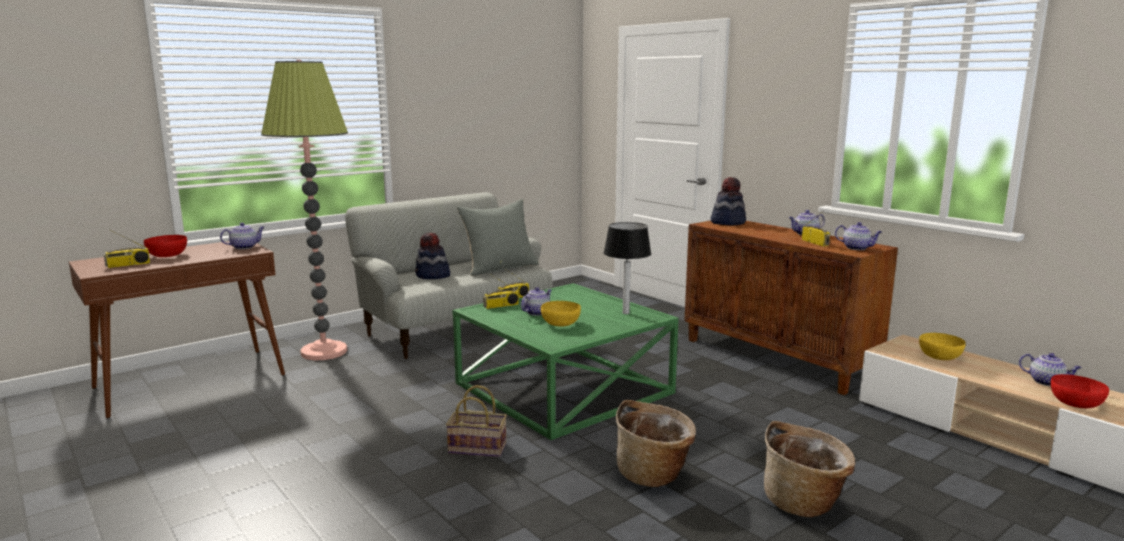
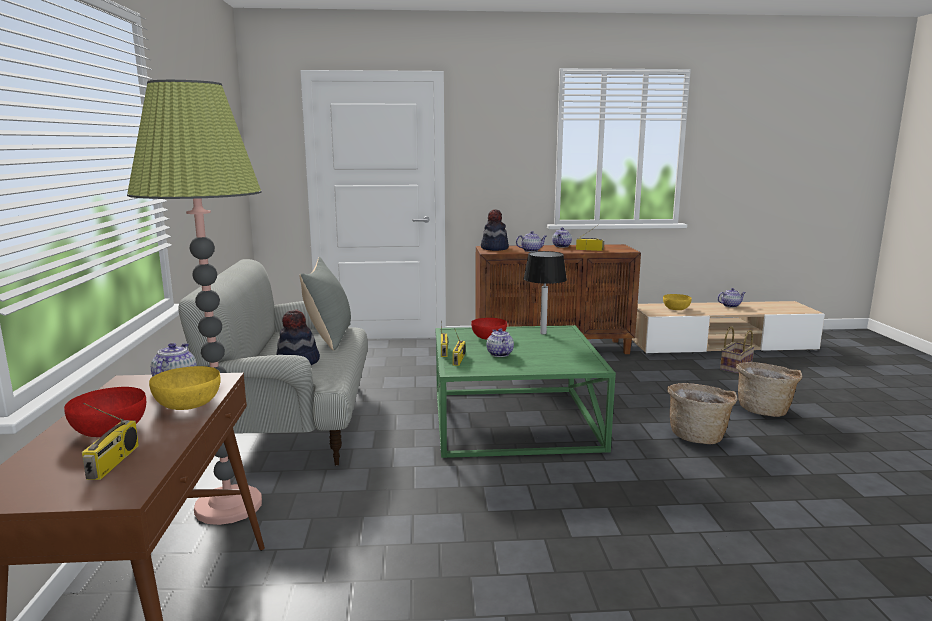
camera: 55 degrees left, 0 degrees up
basket [446,385,507,457] -> basket moved to [720,327,755,374]
yellow bowl [541,301,581,327] -> yellow bowl moved to [149,366,221,410]
teapot [835,222,882,250] -> teapot moved to [516,231,546,252]
red bowl [1050,374,1109,408] -> red bowl moved to [471,318,507,340]

